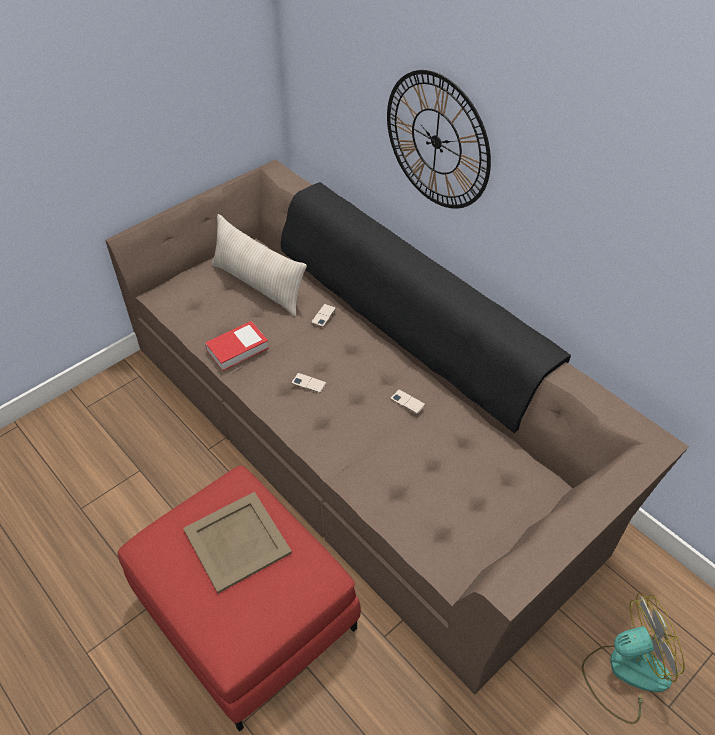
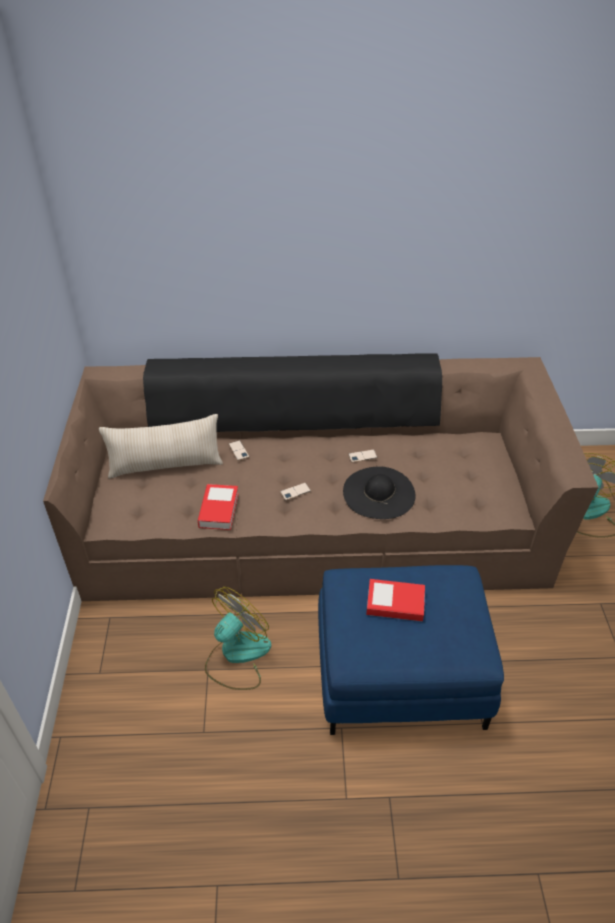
camera: 50 degrees left, 5 degrees down
red ottoman [118,466,361,732] -> blue ottoman [318,565,504,735]
beige tray [183,492,292,594] -> book [366,579,425,622]
wall clock [387,70,491,209] -> none
none -> fan [205,587,271,690]
none -> black hat [343,466,416,519]

